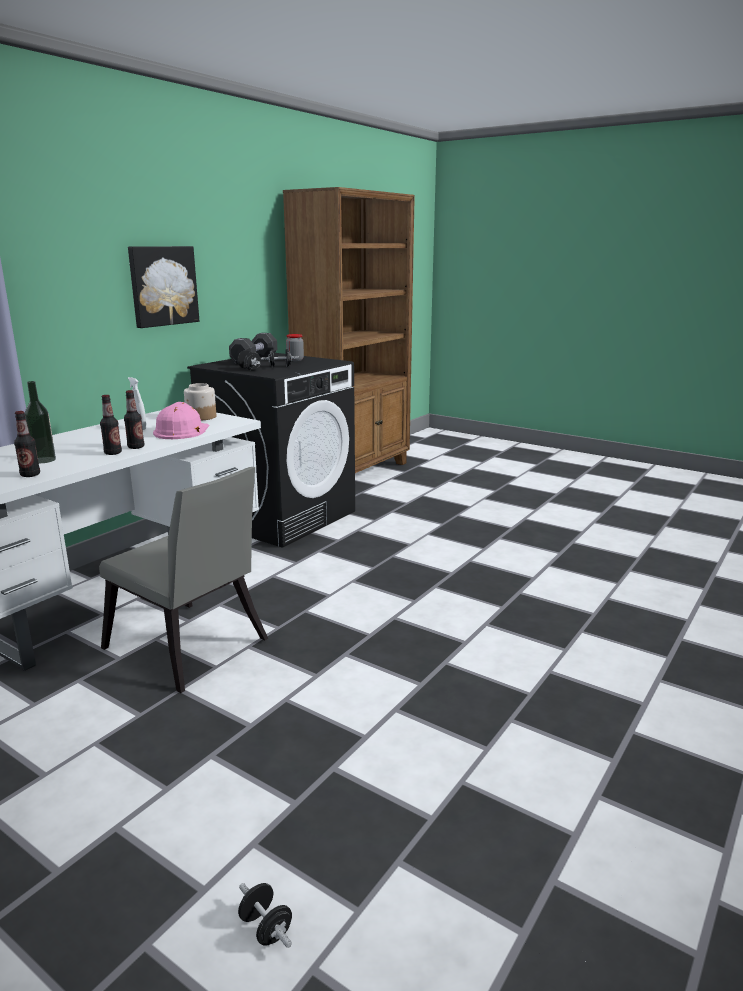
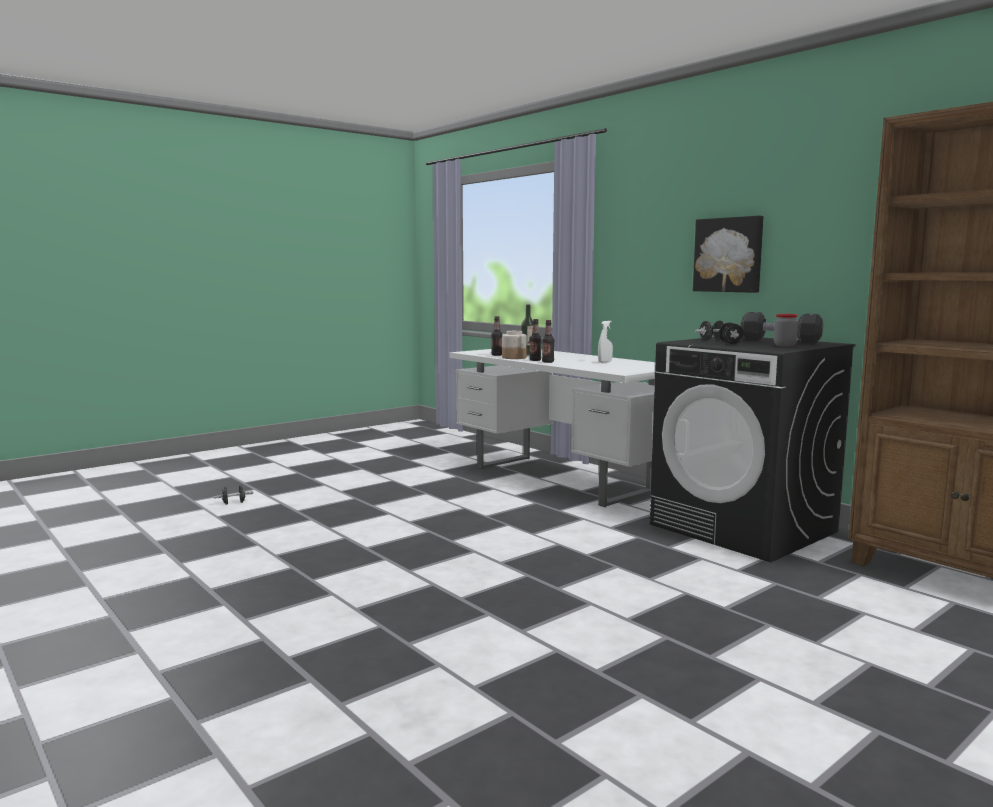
camera: 105 degrees right, 10 degrees down
grey chair [99,467,268,693] -> none
pink hard hat [153,402,210,439] -> none
jar [184,383,216,421] -> jar moved to [502,331,527,359]

